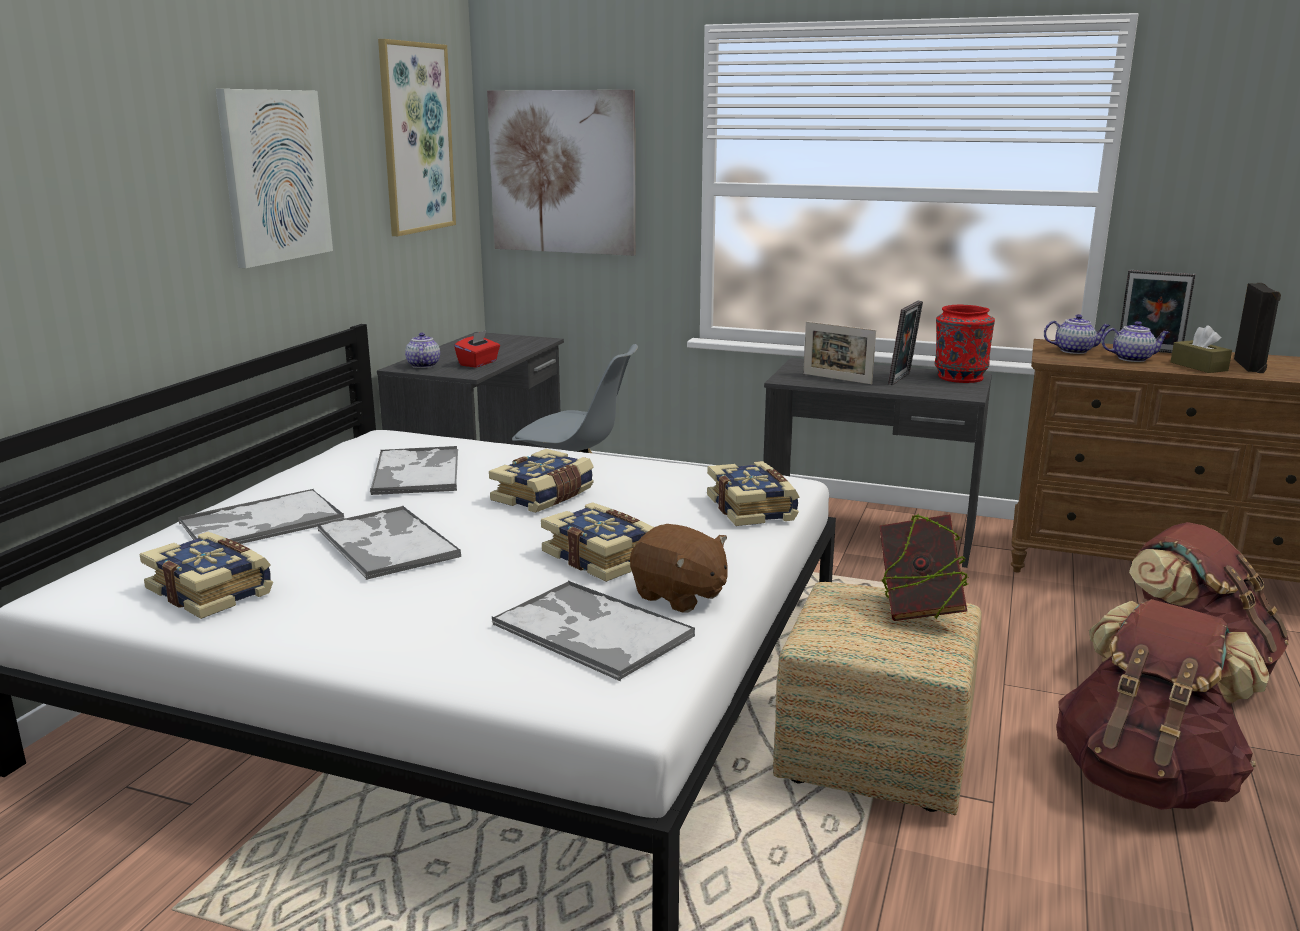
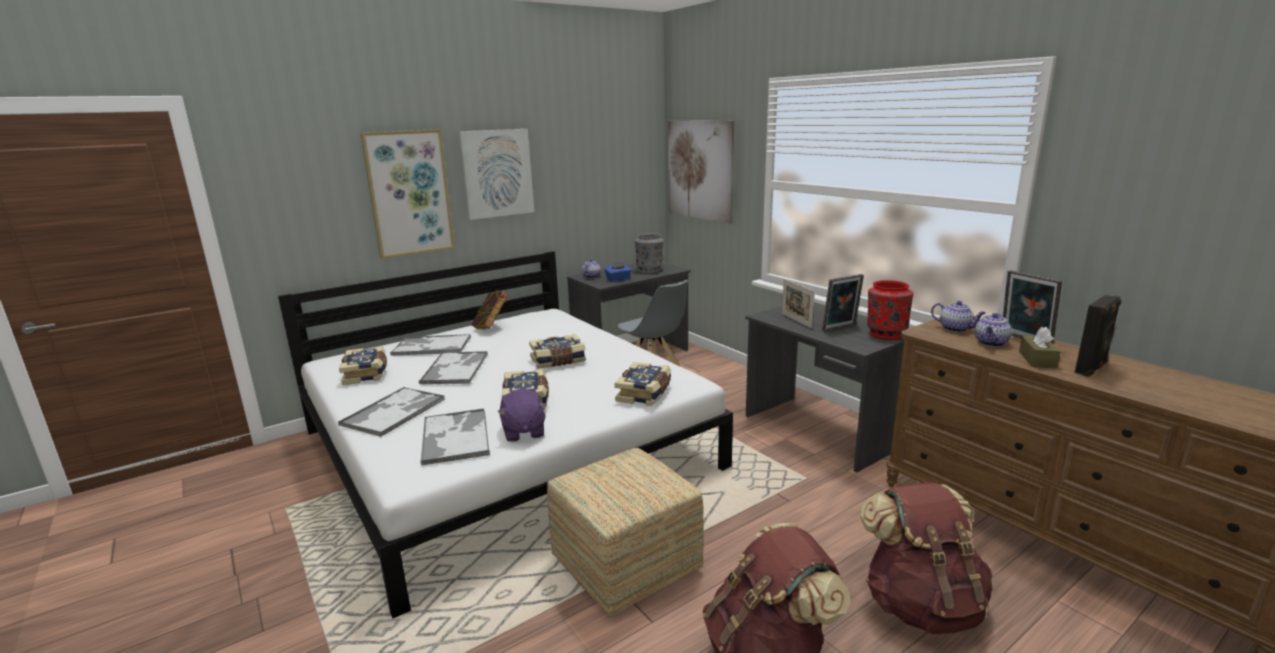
camera: 35 degrees right, 0 degrees up
tray [370,446,458,495] -> tray moved to [338,387,445,437]
picture [378,39,456,236] -> picture moved to [360,129,455,259]
red tissue box [454,330,500,368] -> blue tissue box [604,261,632,282]
brown plush toy [630,524,728,613] -> purple plush toy [498,389,547,442]
book [880,514,968,621] -> book moved to [471,291,508,330]
teapot [1101,321,1170,362] -> teapot turned 90 degrees clockwise [975,313,1012,347]
none -> grey vase [635,233,664,273]

